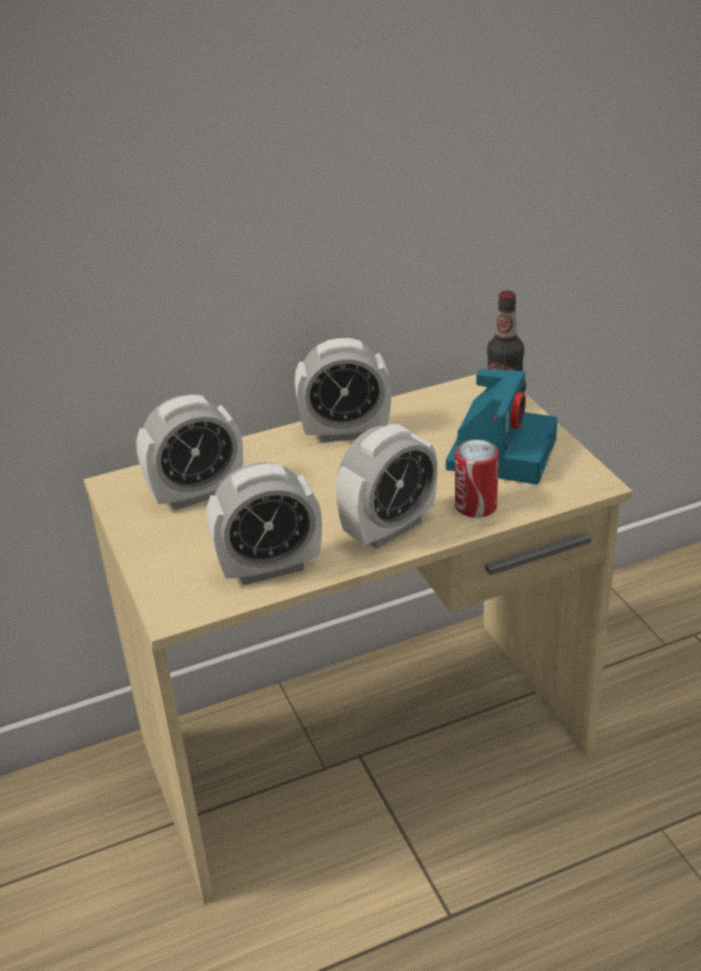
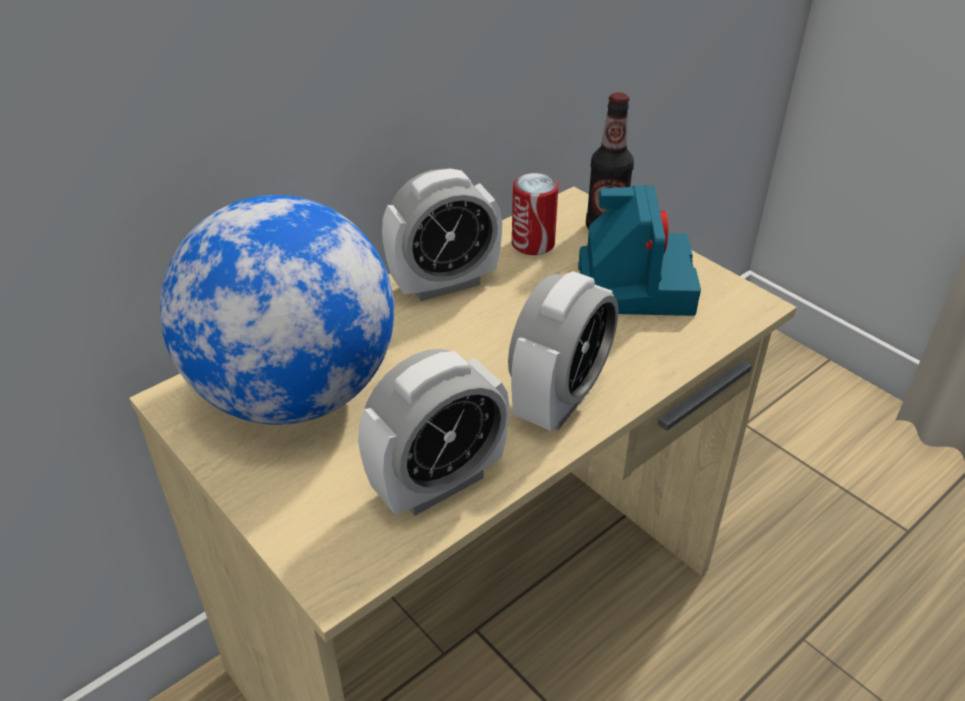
camera: 20 degrees left, 5 degrees up
alarm clock [136,395,243,510] -> globe [160,195,394,425]
can [455,440,499,518] -> can moved to [512,173,558,255]

